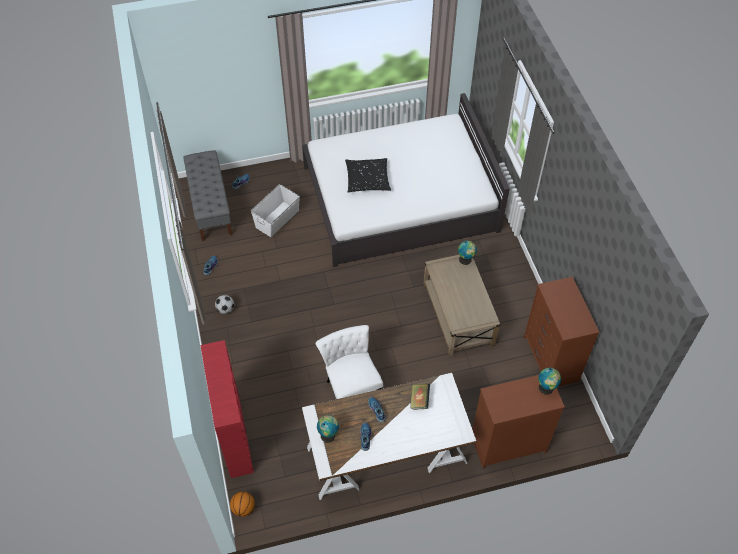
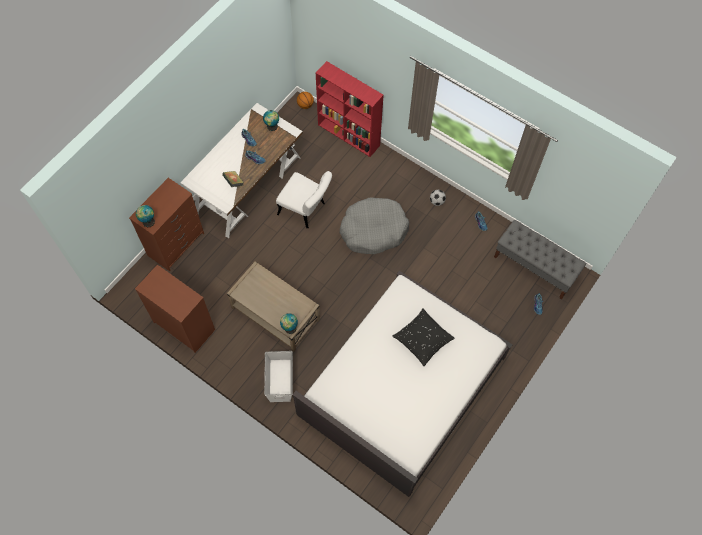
camera: 140 degrees right, 10 degrees up
white storage box [251,184,300,237] -> white storage box moved to [264,351,293,402]
none -> grey dog bed [339,197,409,254]

